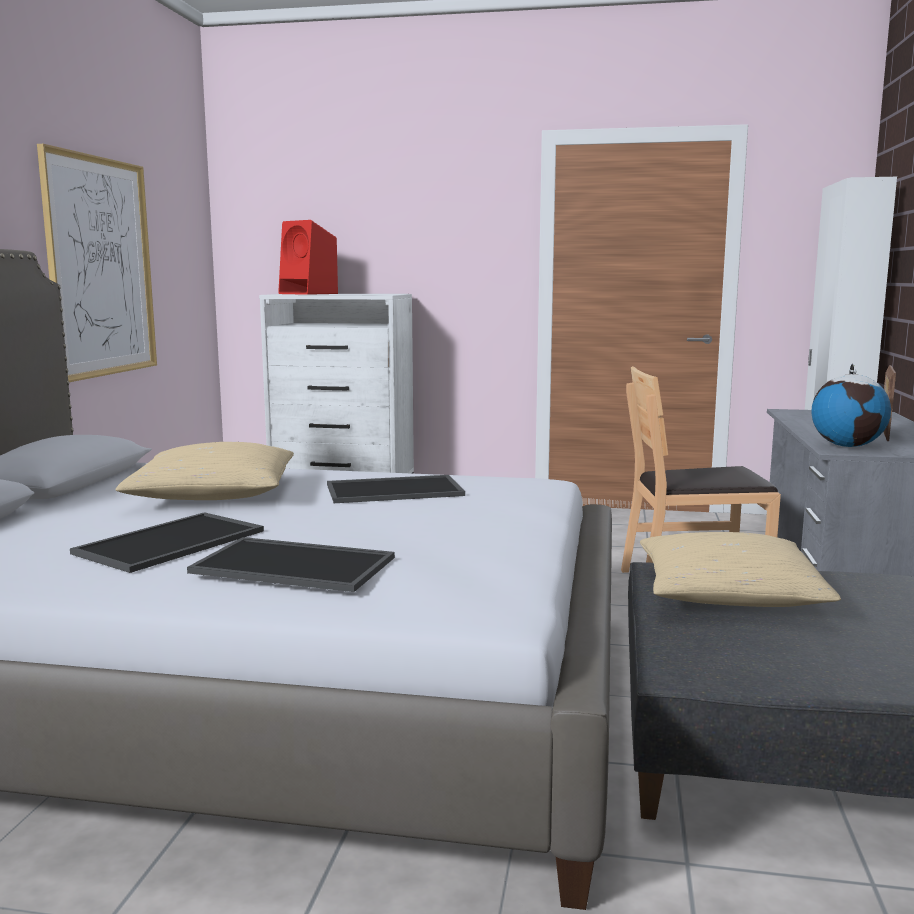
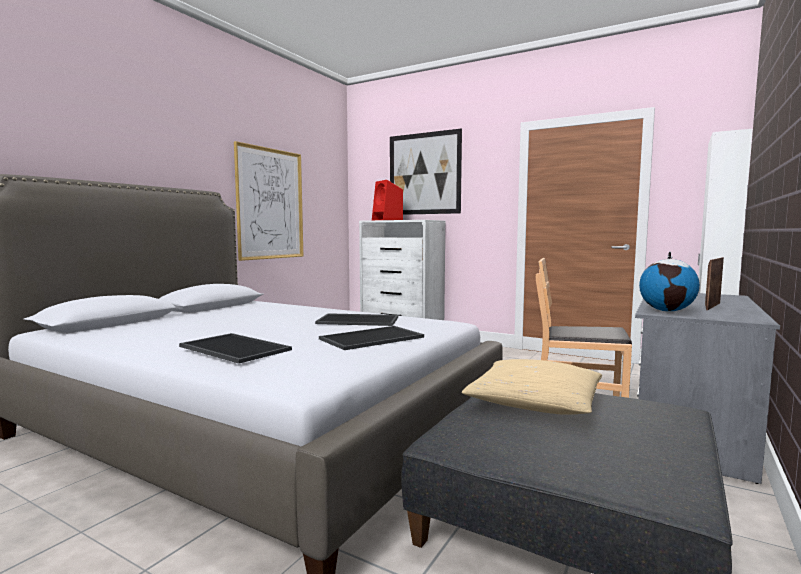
camera: 20 degrees right, 5 degrees down
tray [70,512,264,573] -> tray moved to [319,326,424,350]
beige pillow [115,442,294,500] -> none
none -> picture [390,128,462,215]

